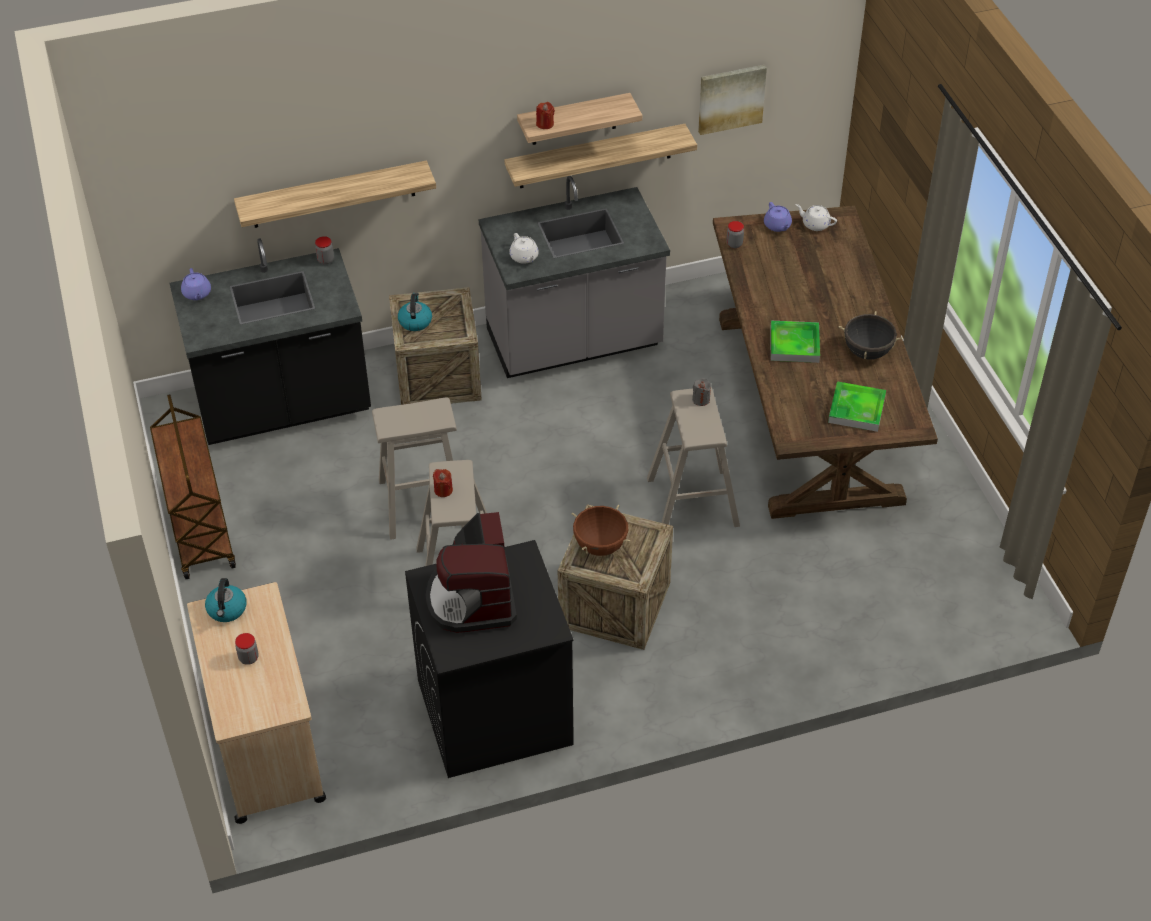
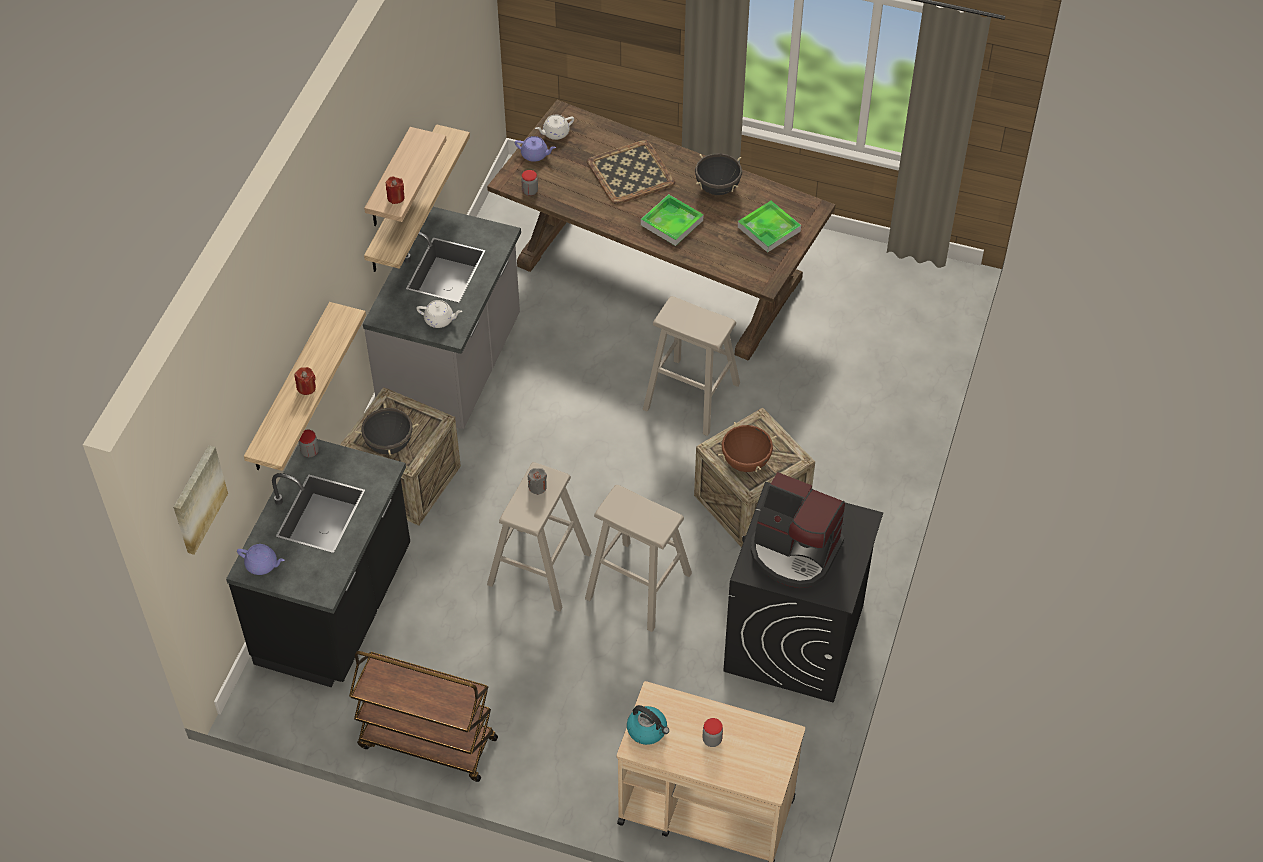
camera: 55 degrees left, 5 degrees up
kettle [398,293,432,331] -> black cooking pot [355,403,419,455]
red candle [433,469,453,497] -> red candle moved to [295,367,316,395]
grey candle [692,378,711,406] -> grey candle moved to [528,468,547,495]
picture [698,65,767,135] -> picture moved to [173,445,228,555]
none -> tray [587,140,675,204]

